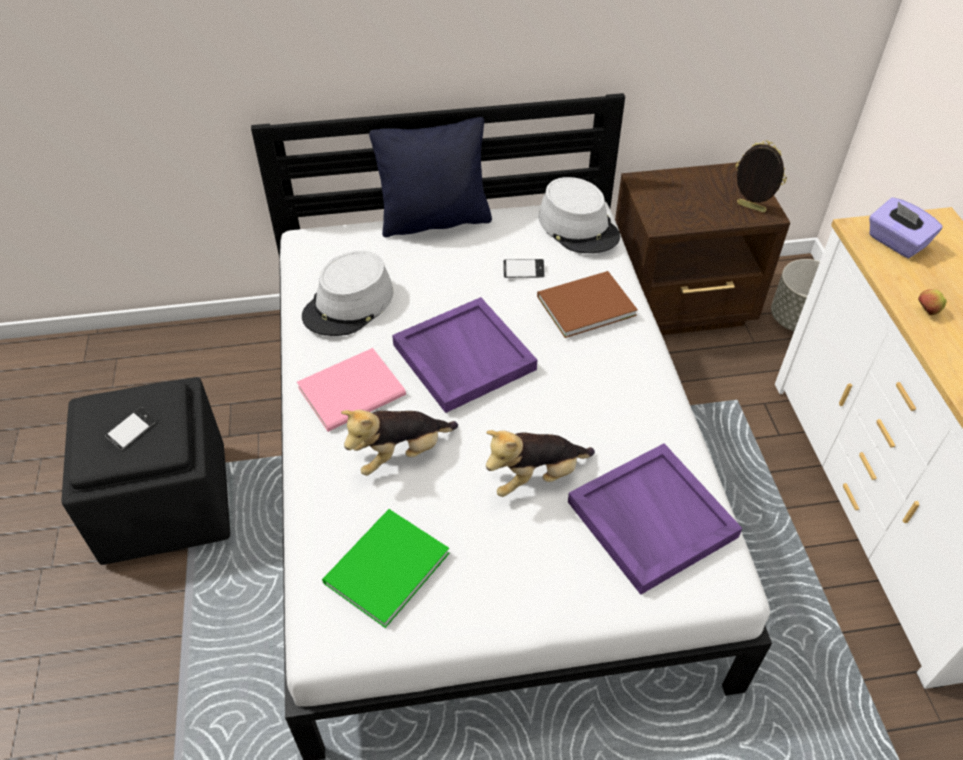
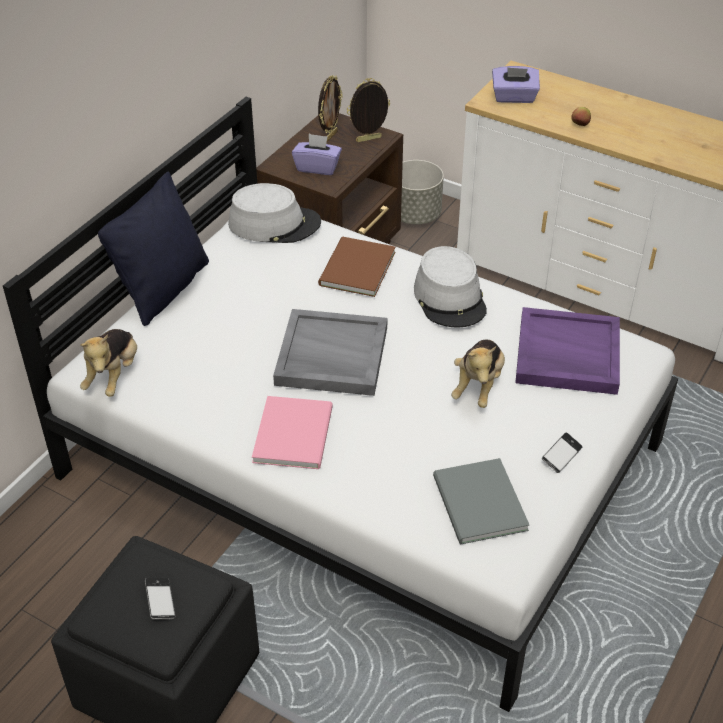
camera: 50 degrees left, 5 degrees down
grey hat [302,251,394,336] -> grey hat moved to [414,246,487,328]
green book [322,509,450,628] -> grey book [433,458,529,544]
plush toy [341,410,458,476] -> plush toy moved to [80,329,137,397]
purple tray [392,297,537,413] -> grey tray [273,309,388,396]
phone [503,259,545,278] -> phone moved to [542,432,582,473]
none -> purple tissue box [292,134,342,175]
none -> picture frame [318,75,343,142]

